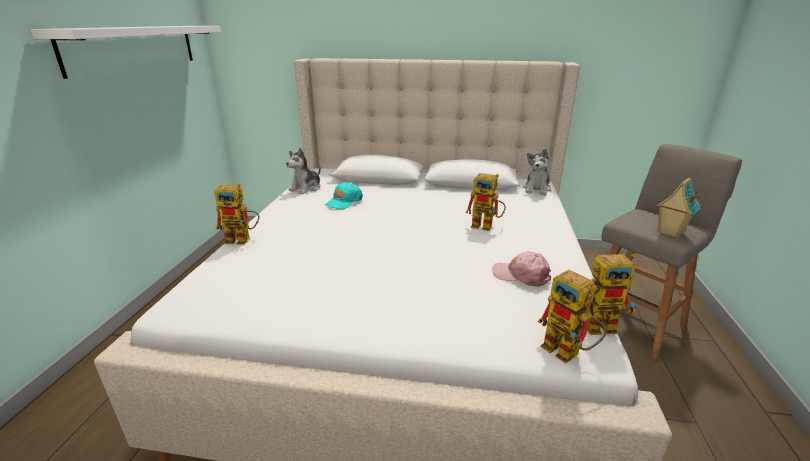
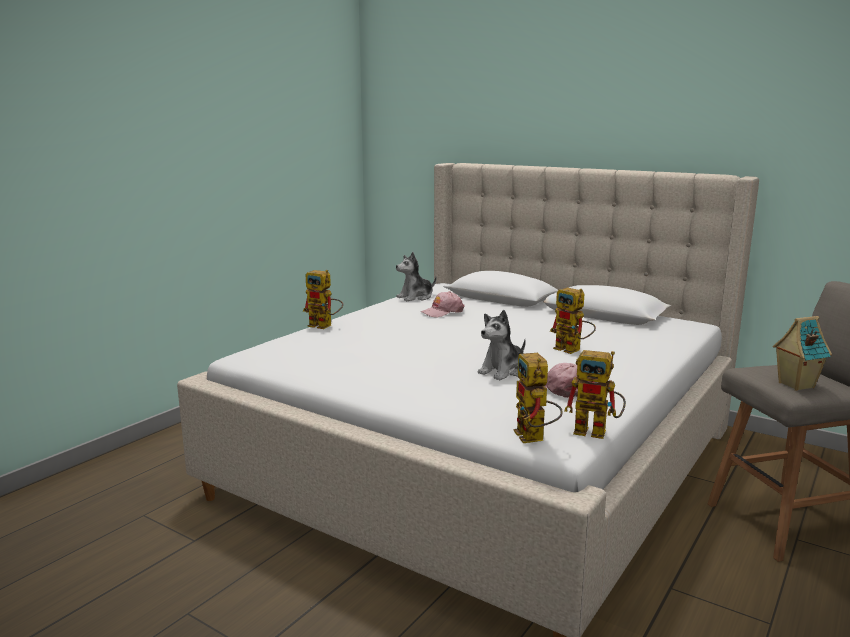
camera: 25 degrees right, 10 degrees down
white shelf [31,26,221,79] -> none
turquoise cap [325,182,363,209] -> pink cap [421,291,465,318]
plush toy [523,149,551,196] -> plush toy moved to [477,310,526,381]

